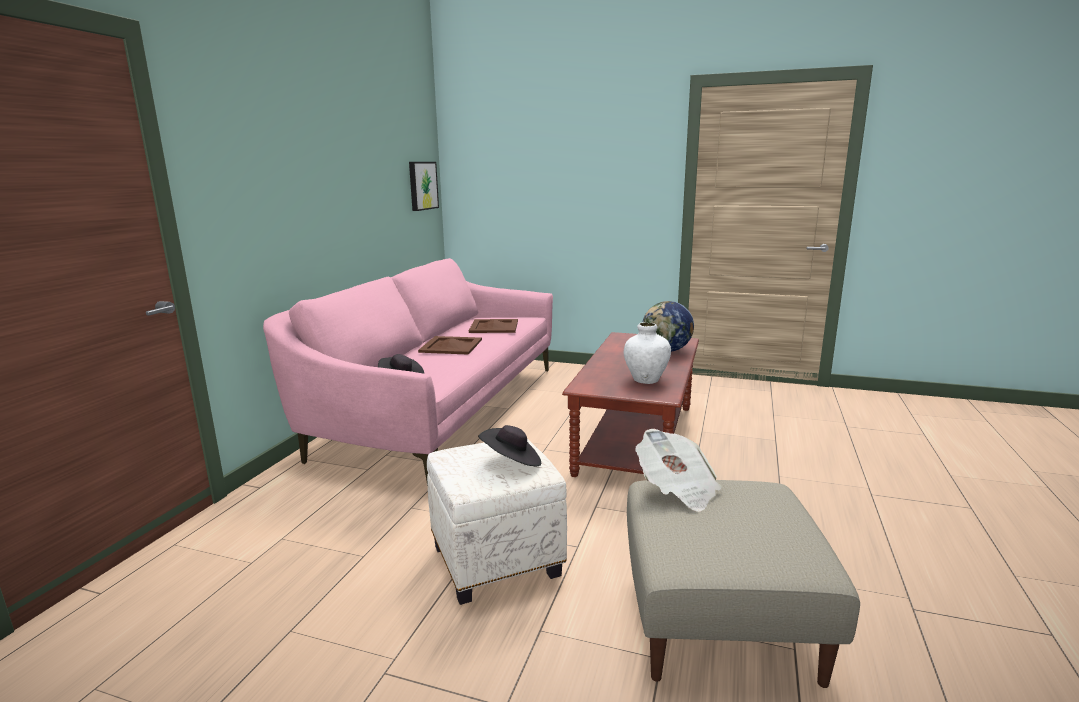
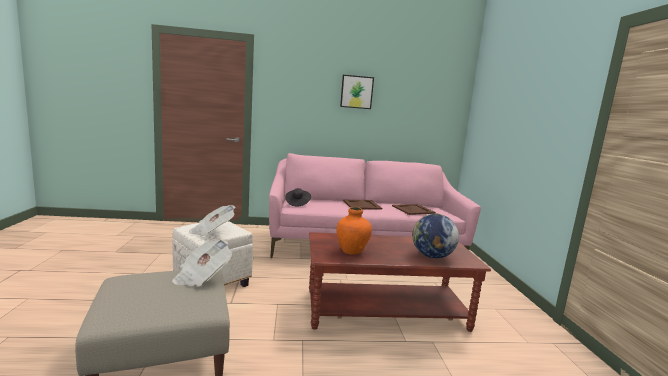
camera: 65 degrees right, 5 degrees down
picture [409,162,439,211] -> picture moved to [340,75,374,109]
black hat [478,425,541,466] -> newspaper [189,205,236,236]
white vase [624,322,671,384] -> orange vase [336,207,372,255]

